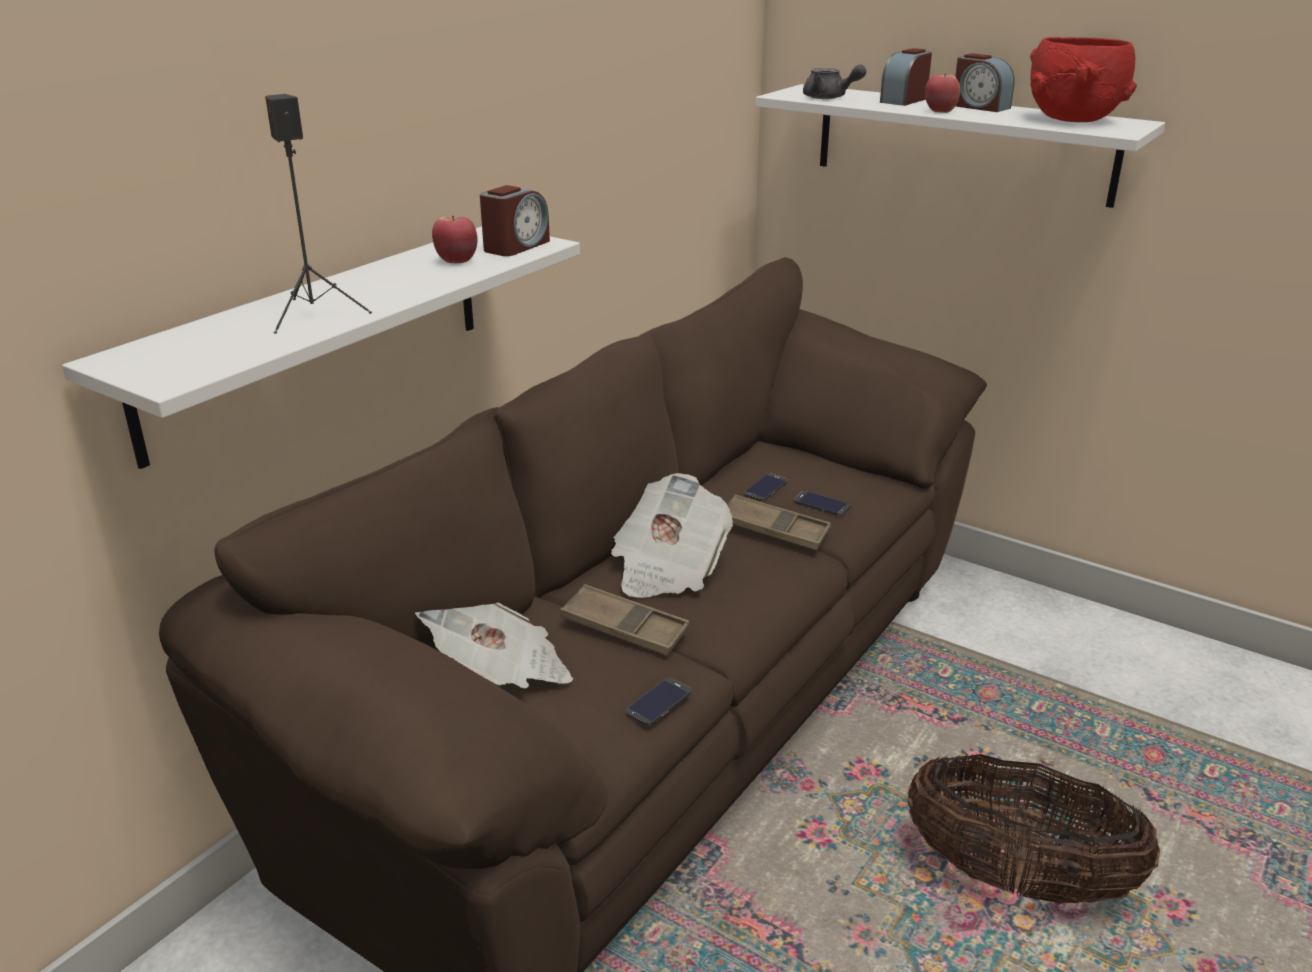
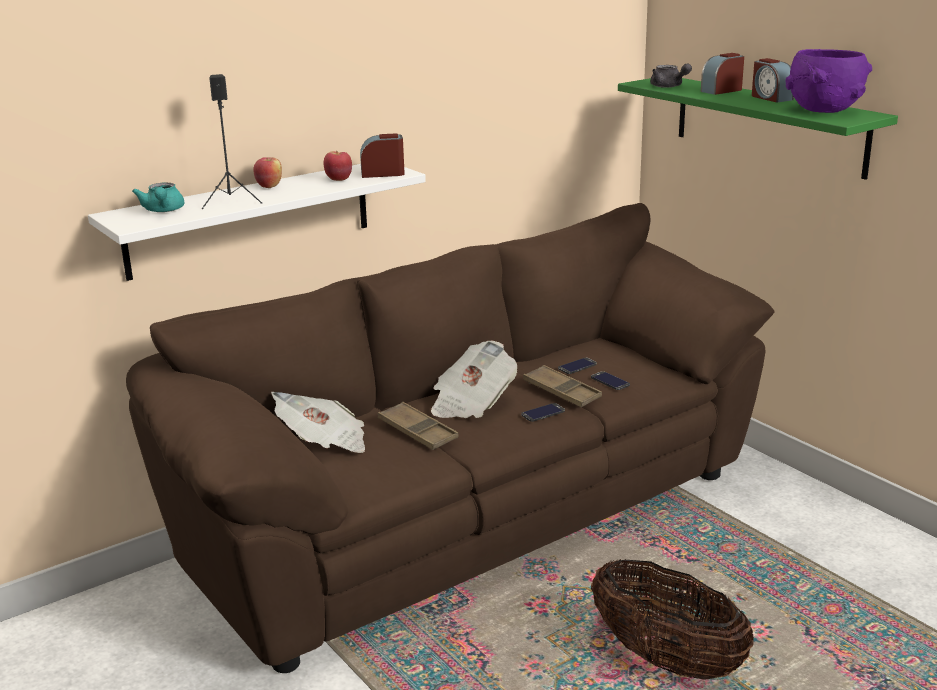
camera: 20 degrees right, 5 degrees down
alarm clock [480,185,550,256] -> alarm clock turned 150 degrees counterclockwise [360,133,405,178]
phone [625,678,691,726] -> phone moved to [521,403,565,422]
white shelf [755,84,1165,208] -> green shelf [618,78,898,180]
apple [925,73,960,113] -> apple moved to [254,157,282,188]
red bowl [1030,37,1137,122] -> purple bowl [786,49,872,113]
none -> turquoise teapot [132,183,184,212]

